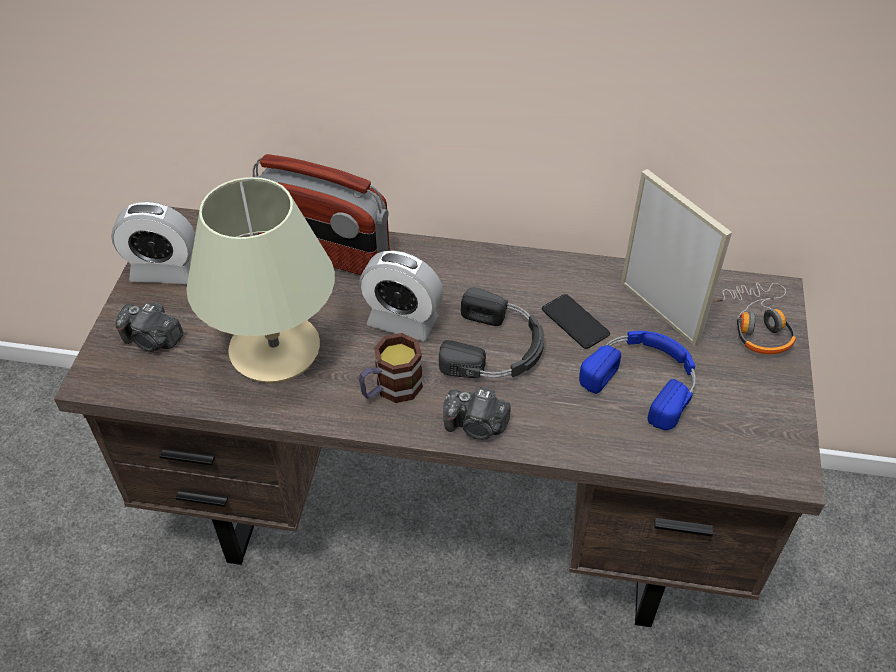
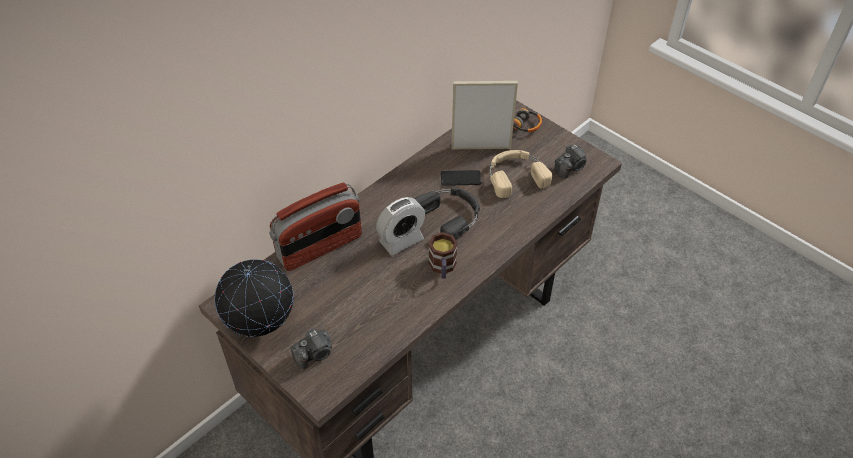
camera: 55 degrees left, 0 degrees up
alarm clock [111,202,195,284] -> globe [215,259,293,337]
beige table lamp [186,177,335,383] -> none
camera [443,386,511,440] -> camera moved to [554,145,586,178]
blue headphones [579,331,696,430] -> beige headphones [489,150,552,198]

